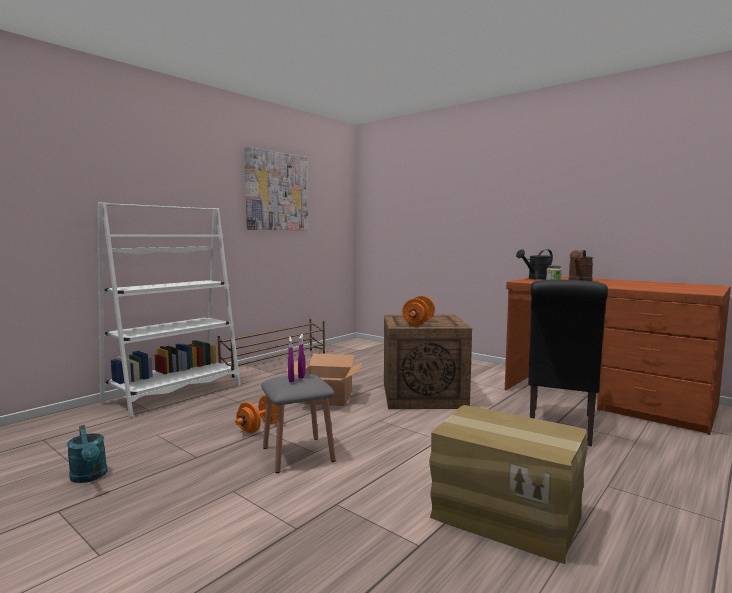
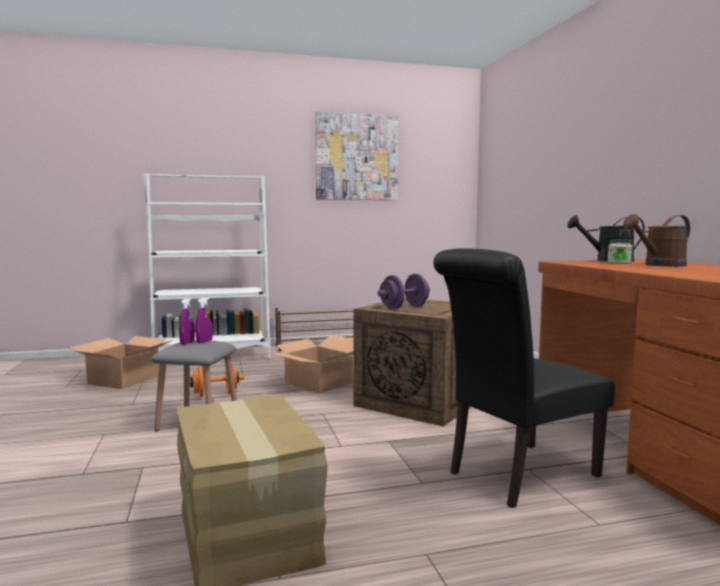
camera: 35 degrees right, 0 degrees up
turquoise watering can [67,425,108,483] -> none
orange dumbbell [402,296,435,326] -> purple dumbbell [378,274,430,309]
none -> cardboard box [70,336,173,389]

